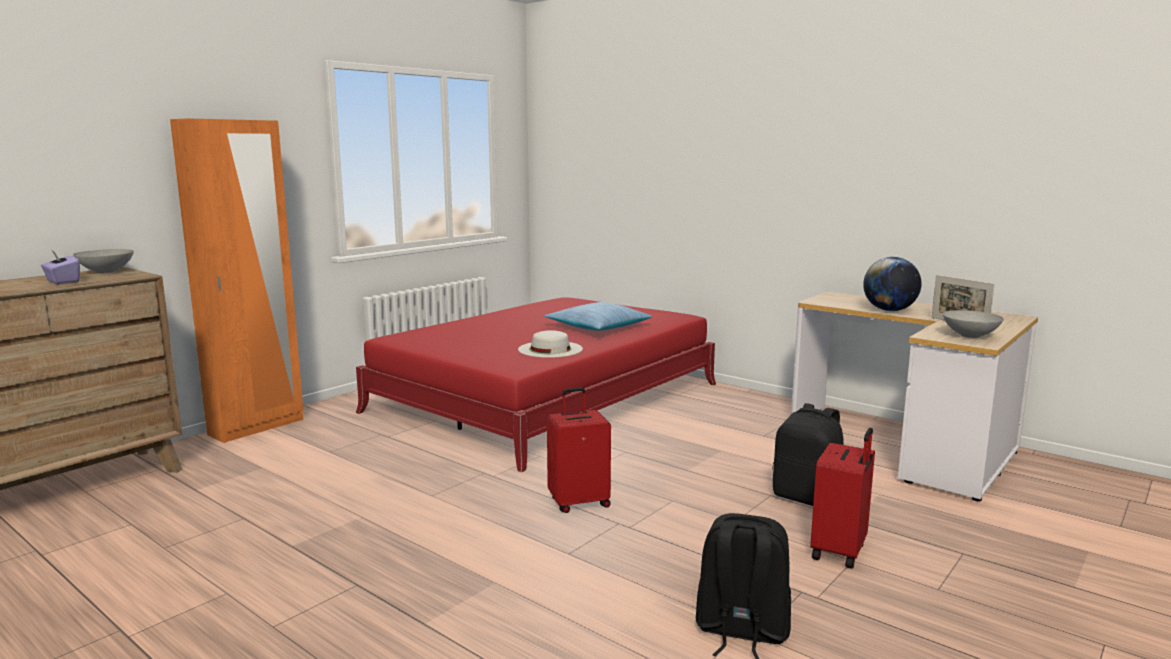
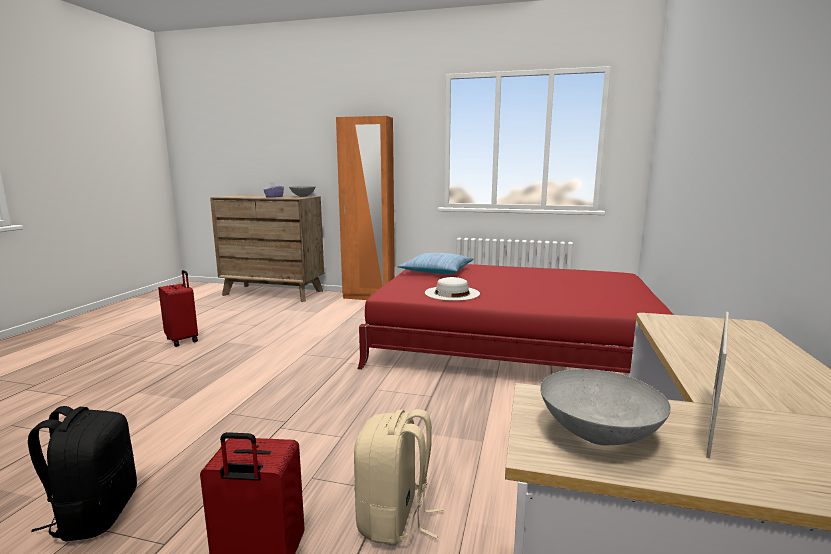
camera: 65 degrees right, 0 degrees up
pillow [544,302,652,331] -> pillow moved to [397,253,473,274]
red suitcase [547,387,611,513] -> red suitcase moved to [158,270,198,347]
black backpack [772,403,844,506] -> beige backpack [354,409,444,546]
globe [863,257,922,311] -> none

